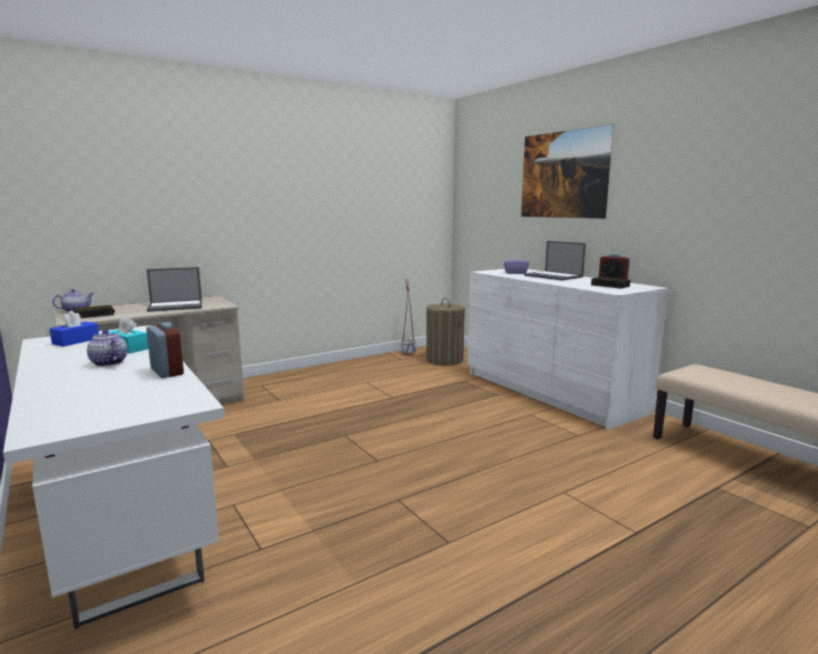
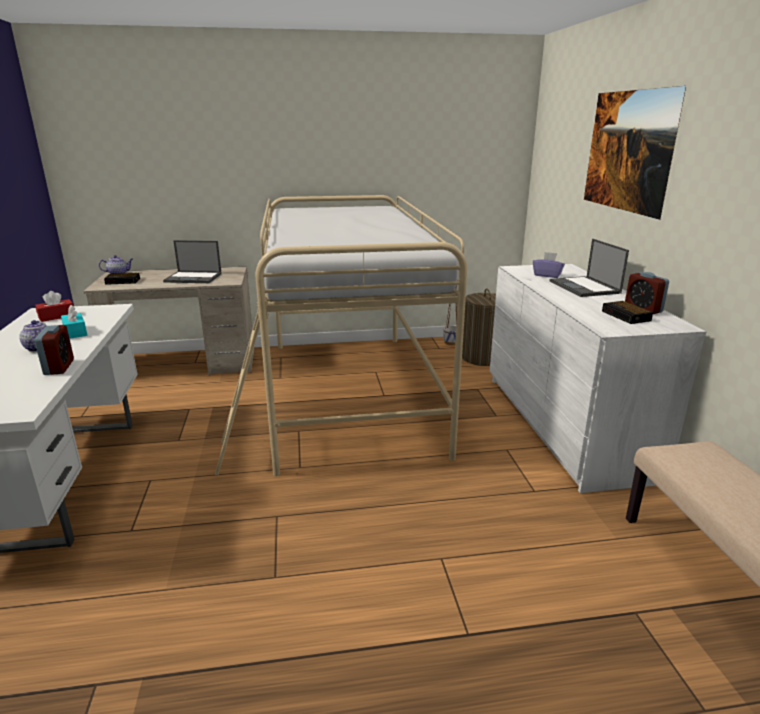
camera: 25 degrees right, 10 degrees up
blue tissue box [50,311,99,347] -> red tissue box [35,291,74,322]
none -> beige bed [215,195,467,476]

